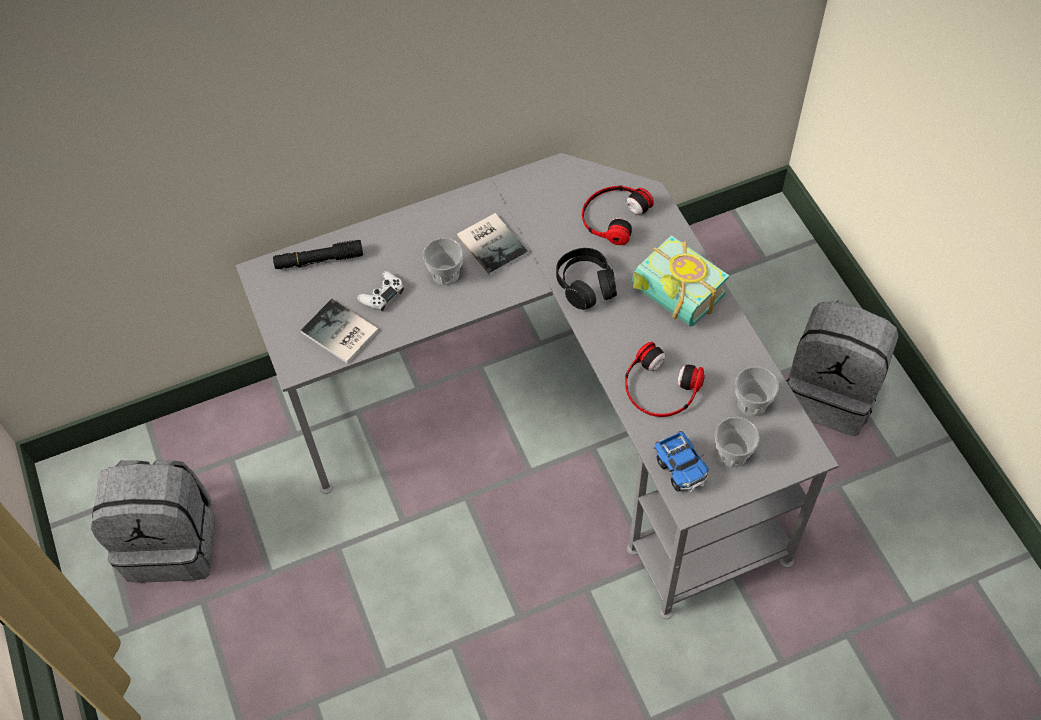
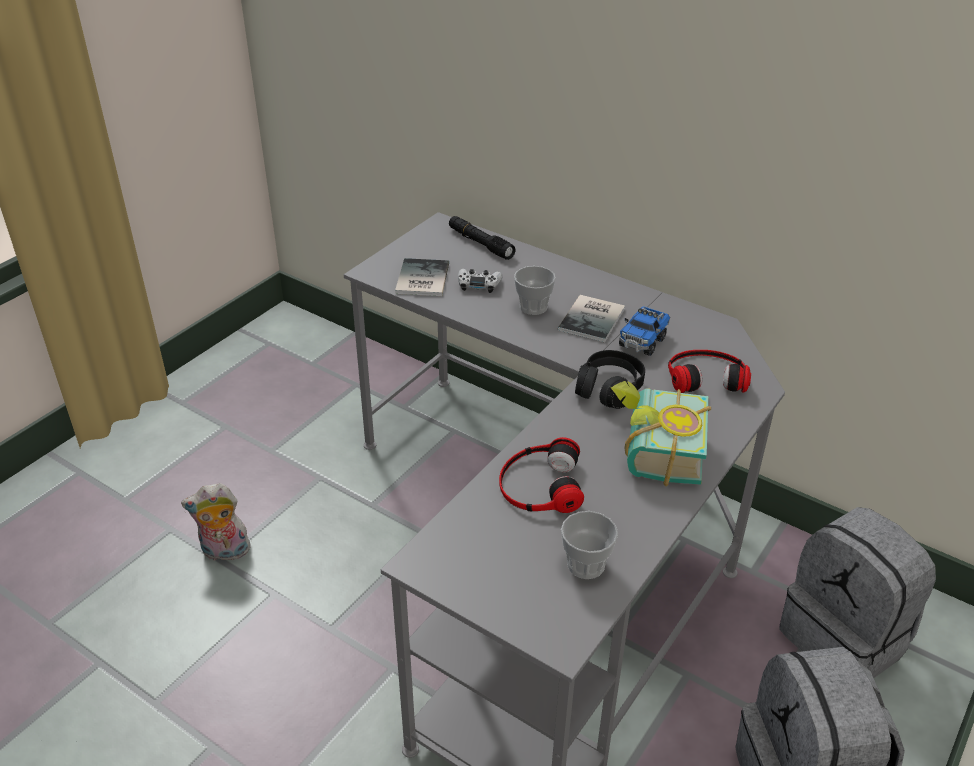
camera: 55 degrees right, 20 degrees down
grey backpack [91,460,215,583] -> grey backpack moved to [779,507,936,678]
toy truck [654,431,709,492] -> toy truck moved to [619,307,670,356]
cup [715,417,760,467] -> none
none -> plush toy [181,483,254,561]

